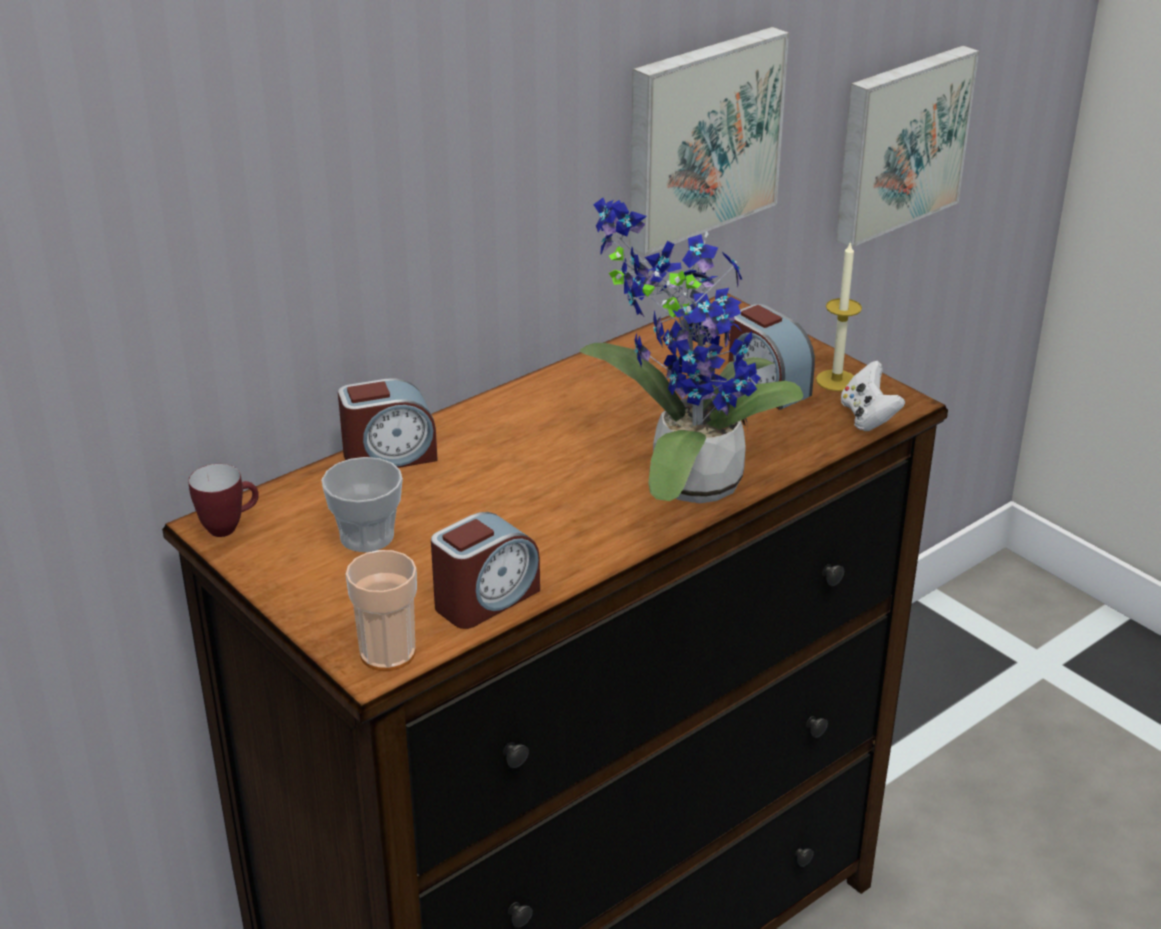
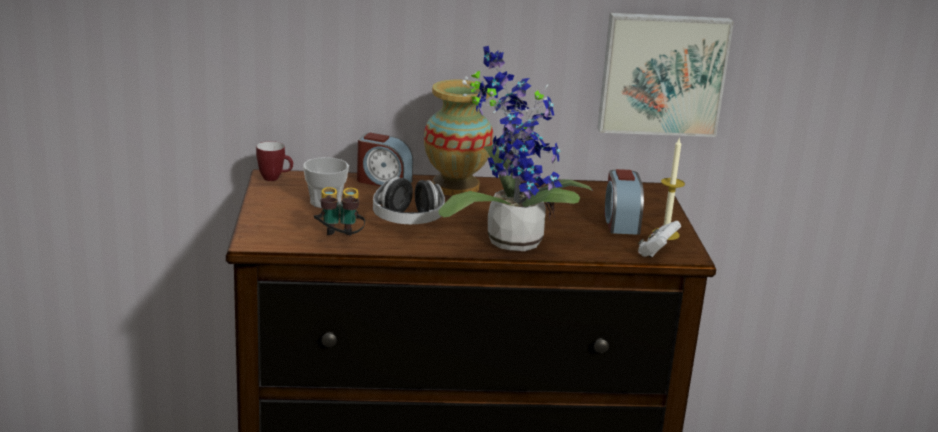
camera: 35 degrees right, 10 degrees down
cup [346,550,417,671] -> none
alarm clock [431,512,540,629] -> binoculars [314,187,365,236]
picture [836,46,979,247] -> none
none -> headphones [373,177,445,224]
none -> vase [424,80,493,196]

